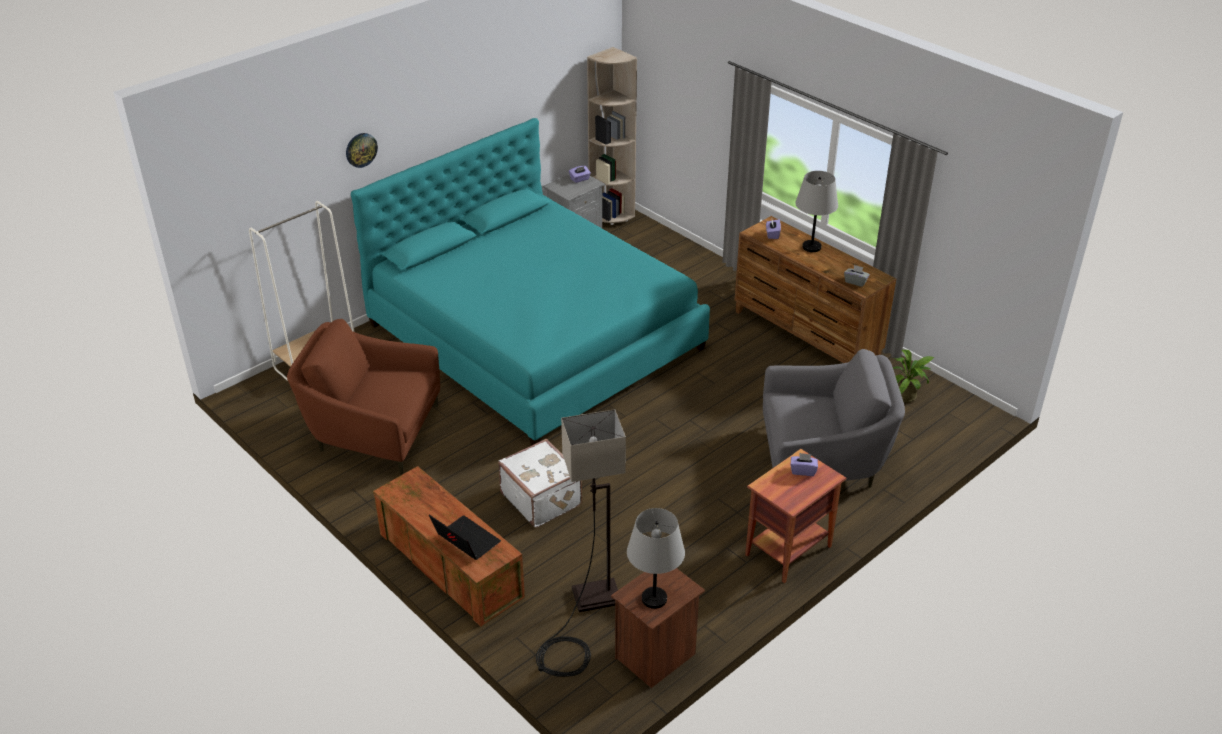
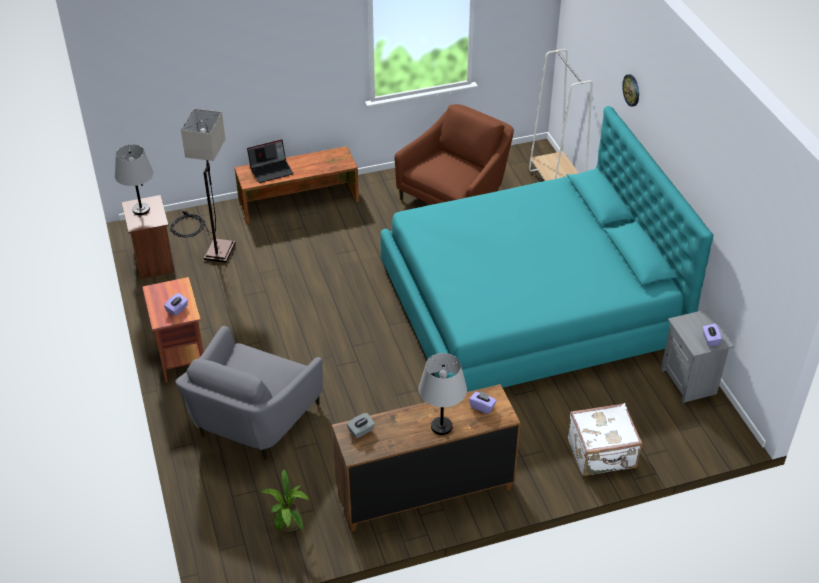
camera: 115 degrees right, 5 degrees up
white suitcase [498,439,582,528] -> white suitcase moved to [568,403,642,476]
beige bookcase [587,47,637,225] -> none

